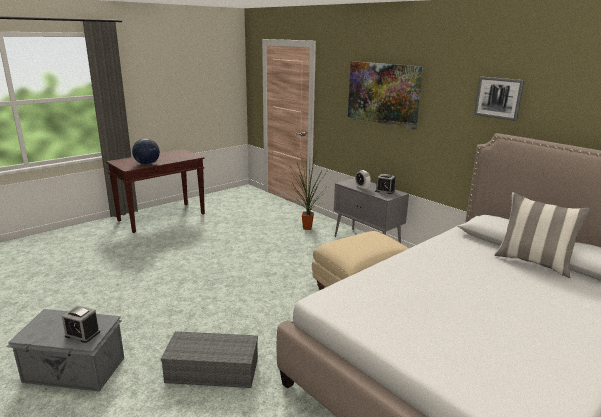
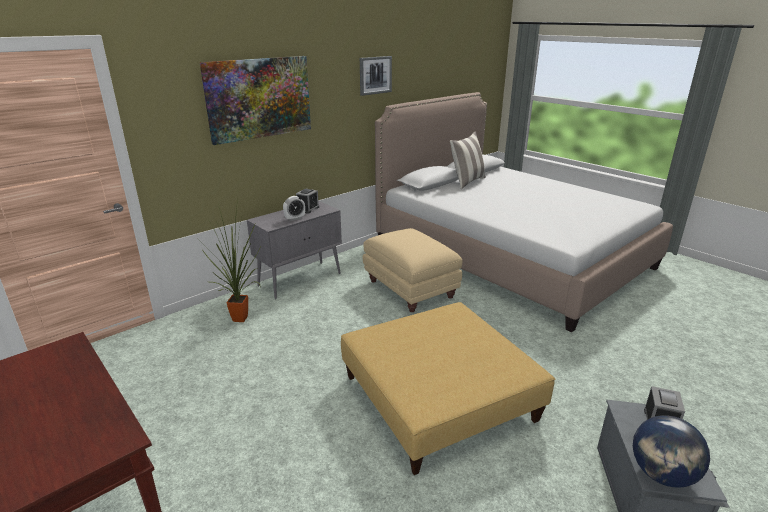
camera: 90 degrees left, 5 degrees up
globe [132,138,160,165] -> globe moved to [633,415,710,487]
grey storage box [161,331,258,388] -> none
none -> beige ottoman [341,302,556,475]

